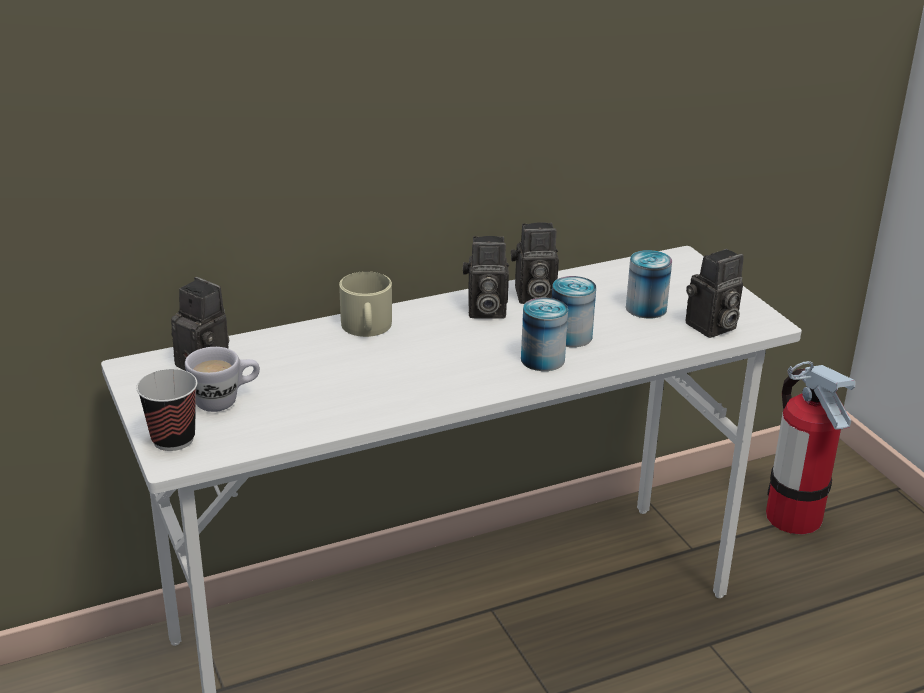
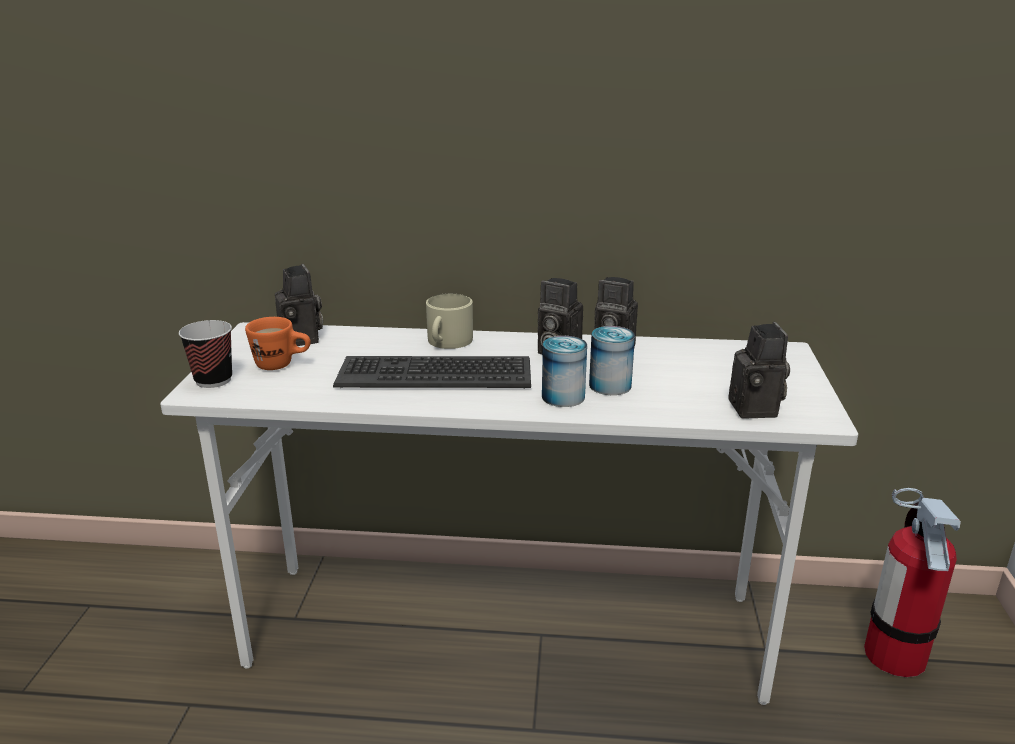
camera: 30 degrees right, 5 degrees down
white mug [185,347,260,412] -> orange mug [245,317,311,370]
can [626,250,672,319] -> none
camera [686,249,744,338] -> camera turned 90 degrees counterclockwise [728,322,790,419]
none -> keyboard [333,356,531,388]

